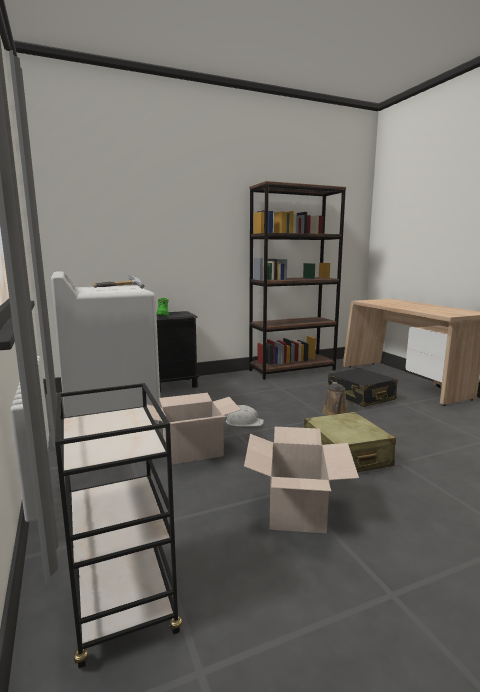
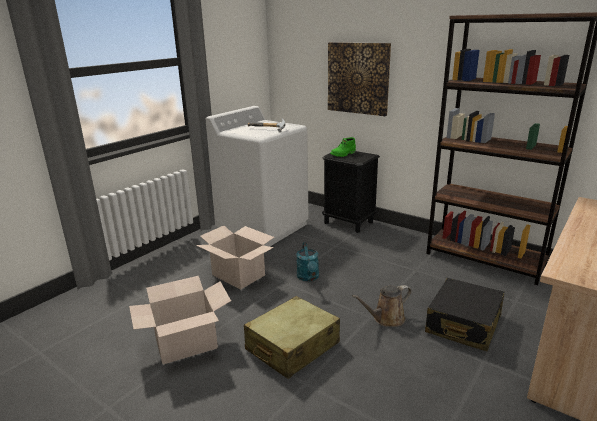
camera: 60 degrees right, 10 degrees up
black cart [55,383,182,668] -> none
white hard hat [223,405,264,427] -> turquoise watering can [296,242,319,281]
none -> picture [328,42,391,116]

